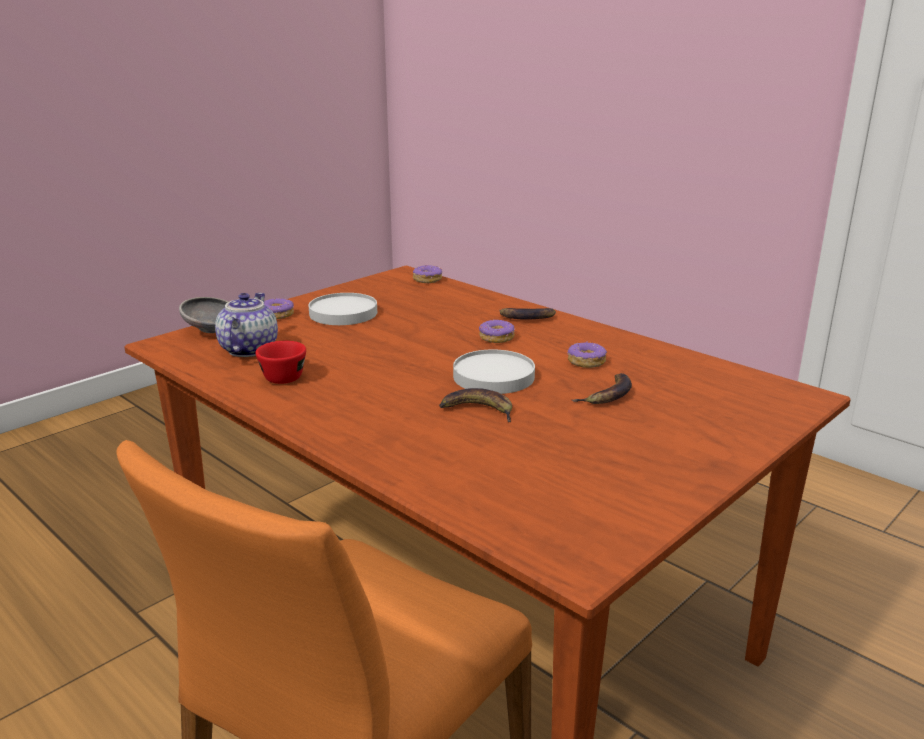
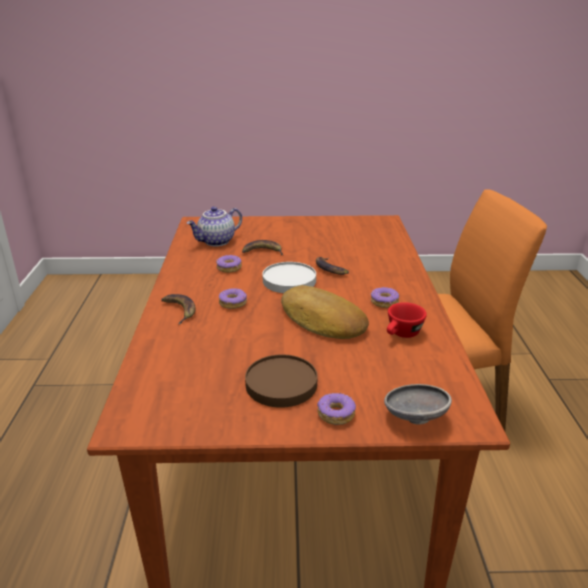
camera: 135 degrees left, 5 degrees up
teapot [215,293,278,357] -> teapot moved to [186,207,242,246]
white plate [309,293,377,325] -> brown plate [245,354,317,408]
donut [413,265,442,283] -> donut moved to [371,287,399,308]
none -> bread [281,285,369,339]

